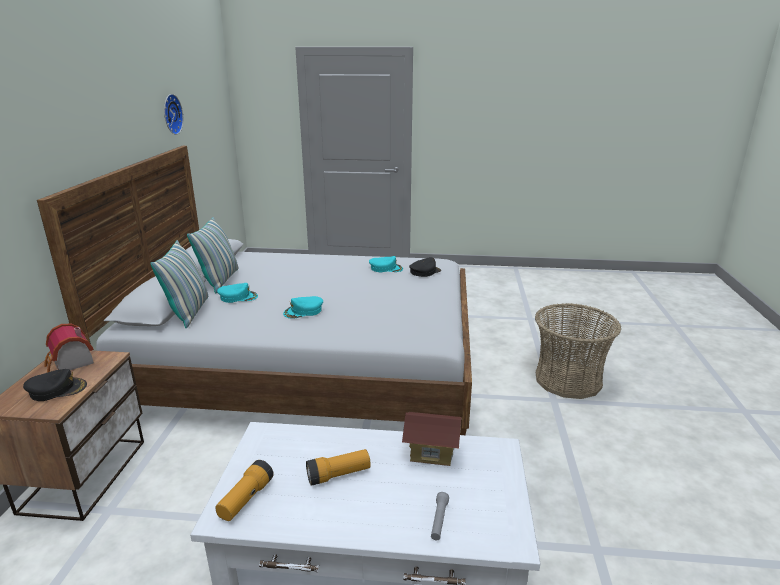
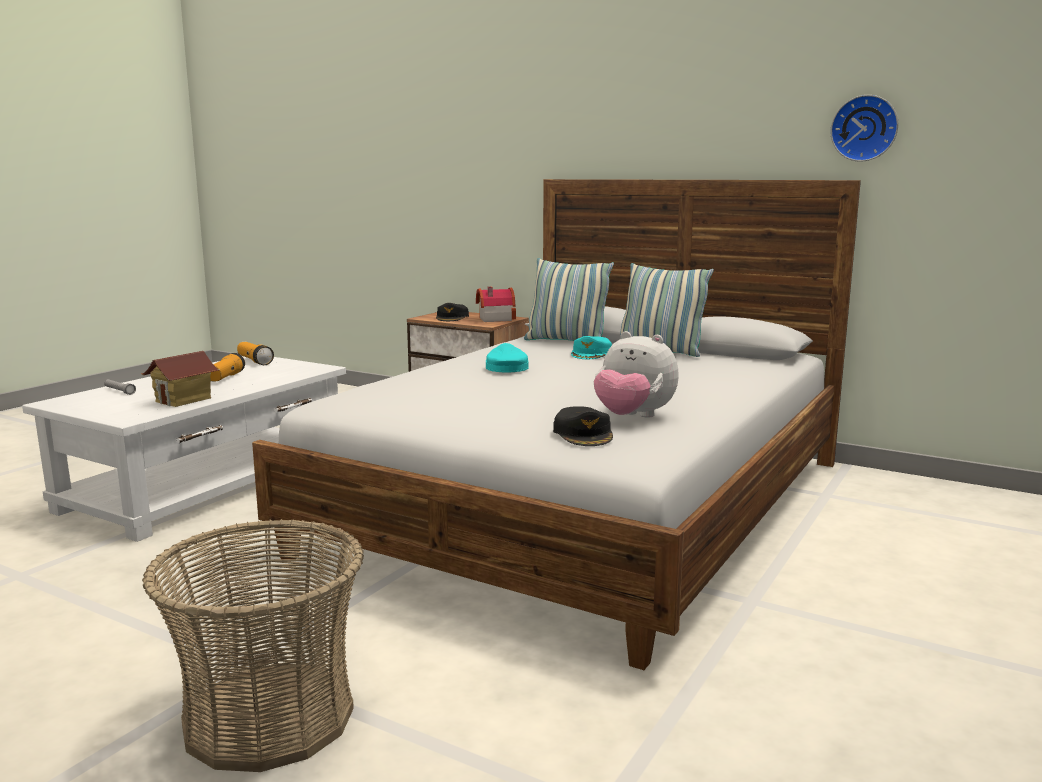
camera: 115 degrees right, 10 degrees down
turquoise cap [369,256,403,272] -> plush toy [594,331,679,418]

